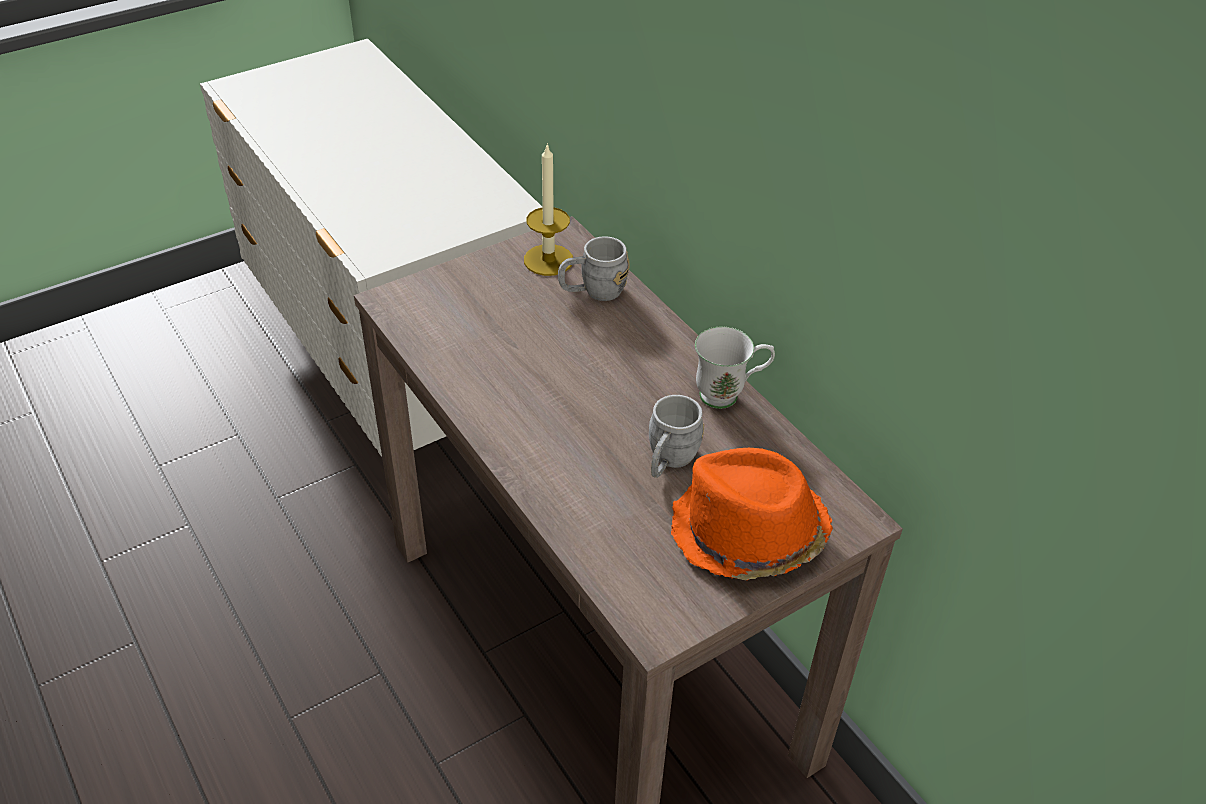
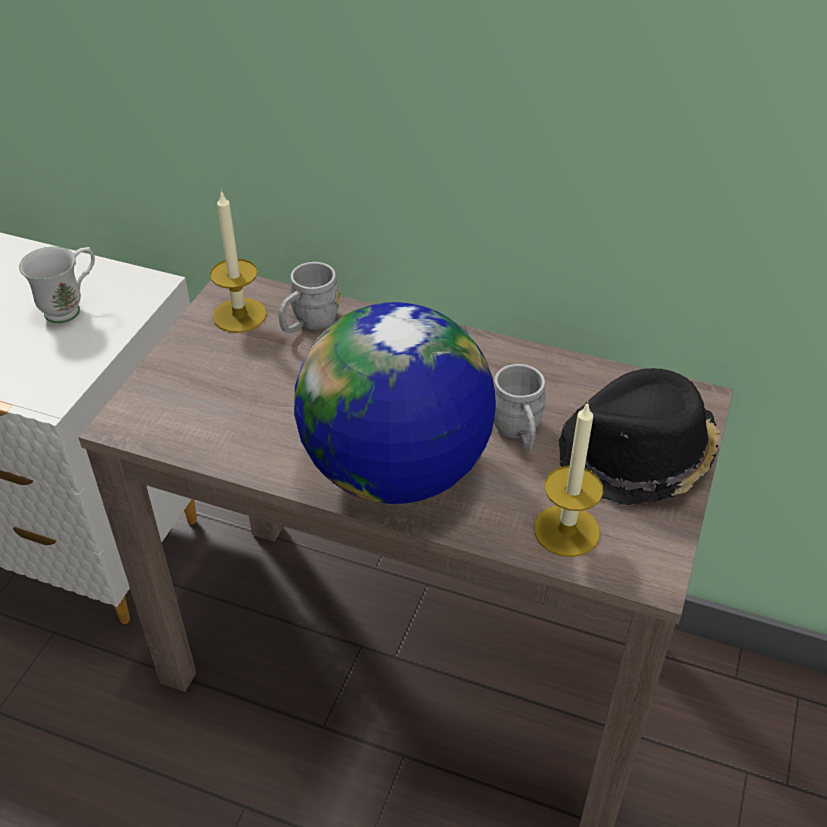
camera: 35 degrees left, 0 degrees up
orange hat [671,448,833,580] -> black hat [559,368,720,505]
white mug [695,327,775,409] -> white mug moved to [19,247,95,323]
none -> globe [294,302,496,504]
none -> candle [534,402,603,557]

